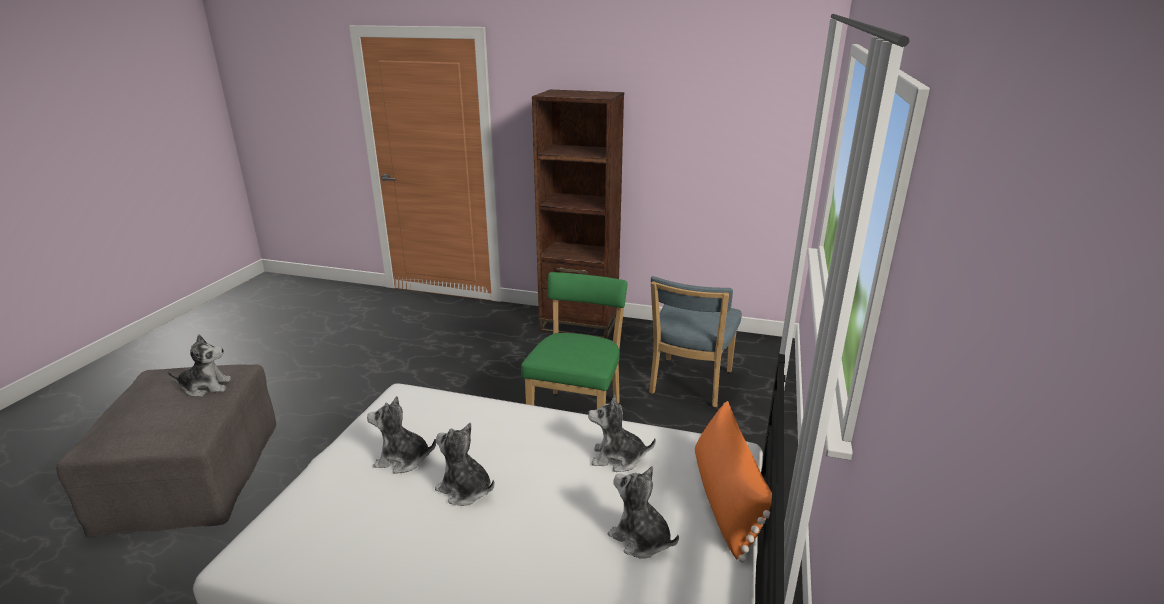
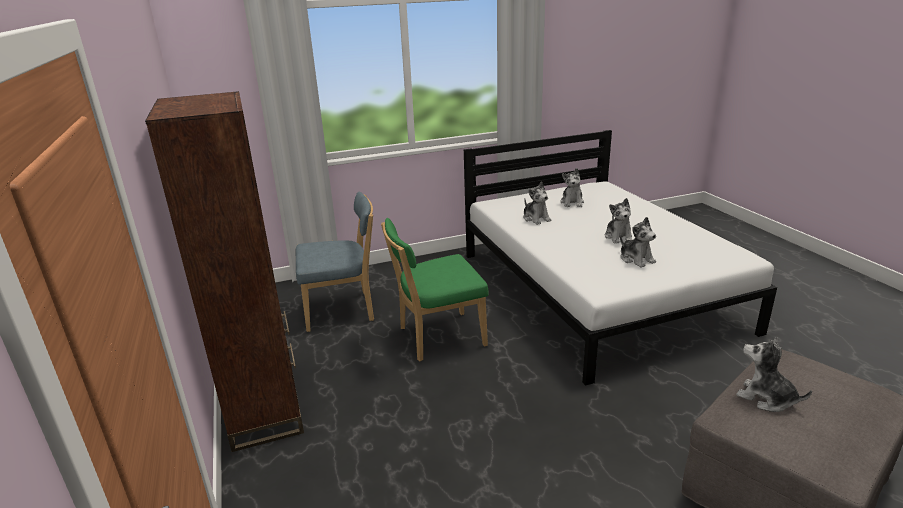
camera: 125 degrees left, 0 degrees up
orange pillow [695,401,772,563] -> none

